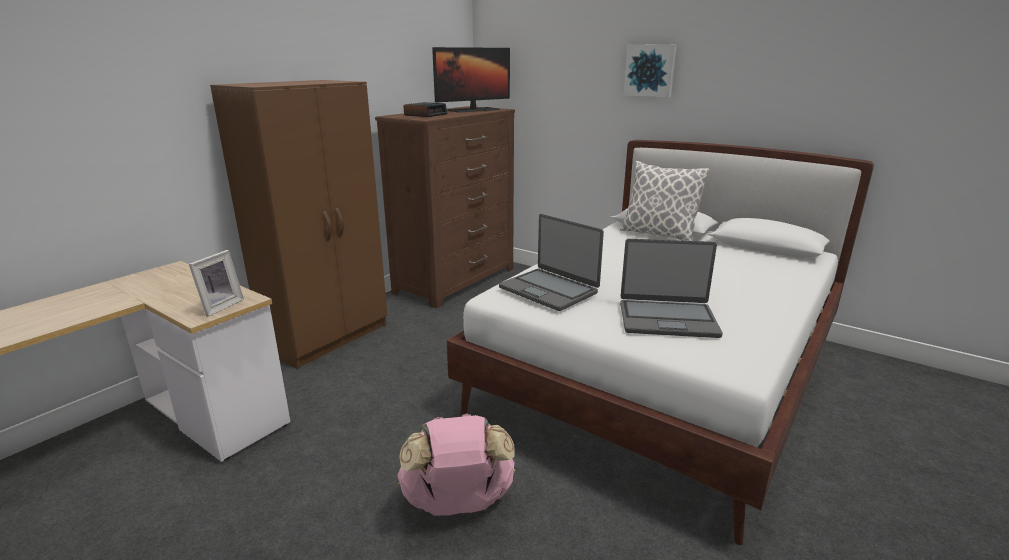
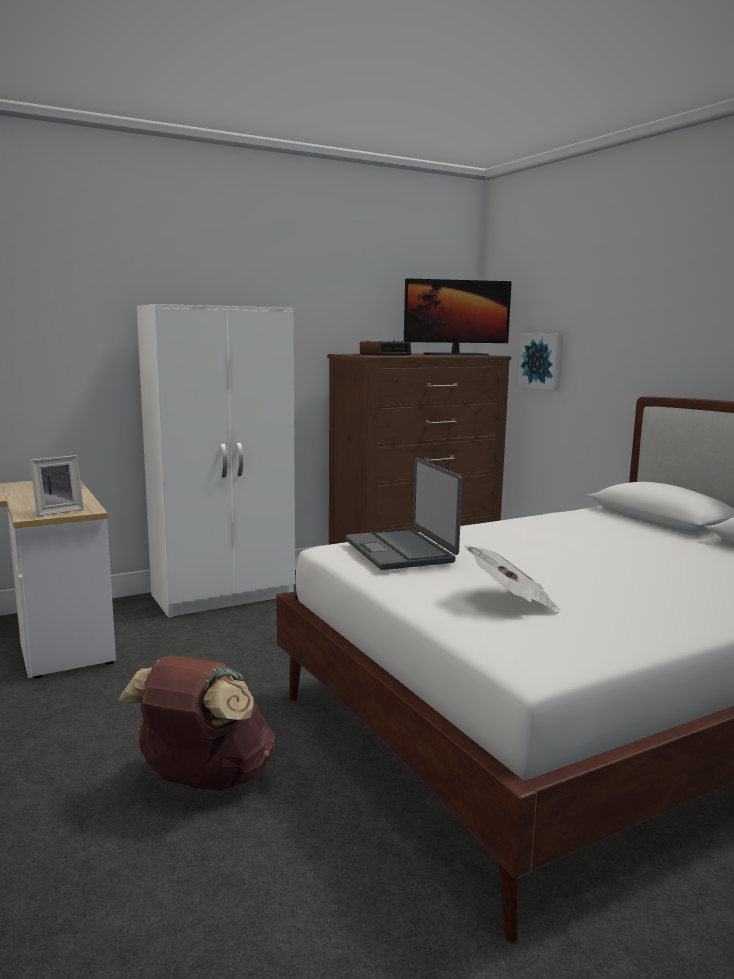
camera: 25 degrees right, 10 degrees down
brown wardrobe [210,80,387,369] -> white wardrobe [137,304,295,618]
pink backpack [398,414,516,516] -> brown backpack [119,655,275,791]
pillow [620,161,709,241] -> none
laptop [620,239,723,338] -> newspaper [464,545,561,610]
picture [624,44,677,97] -> picture moved to [518,333,564,391]

